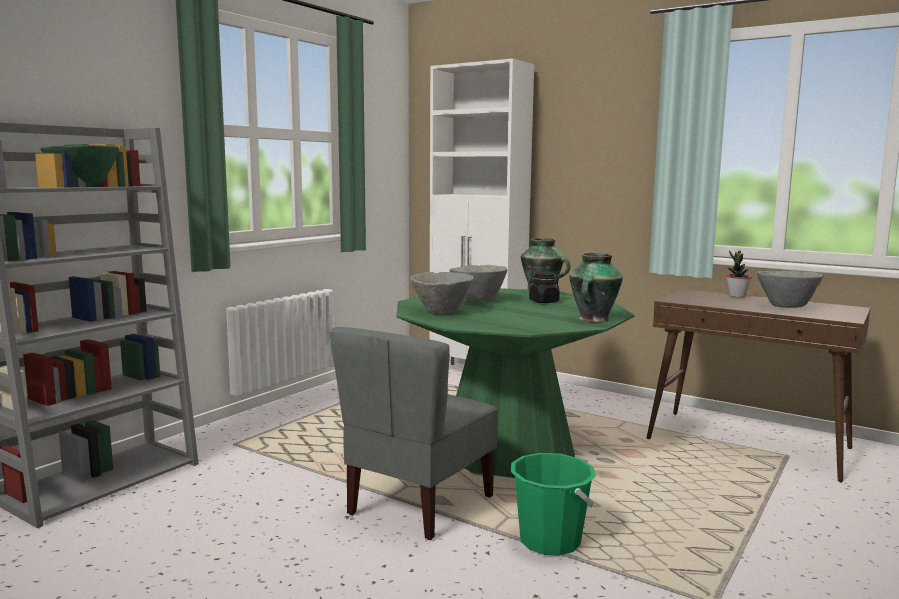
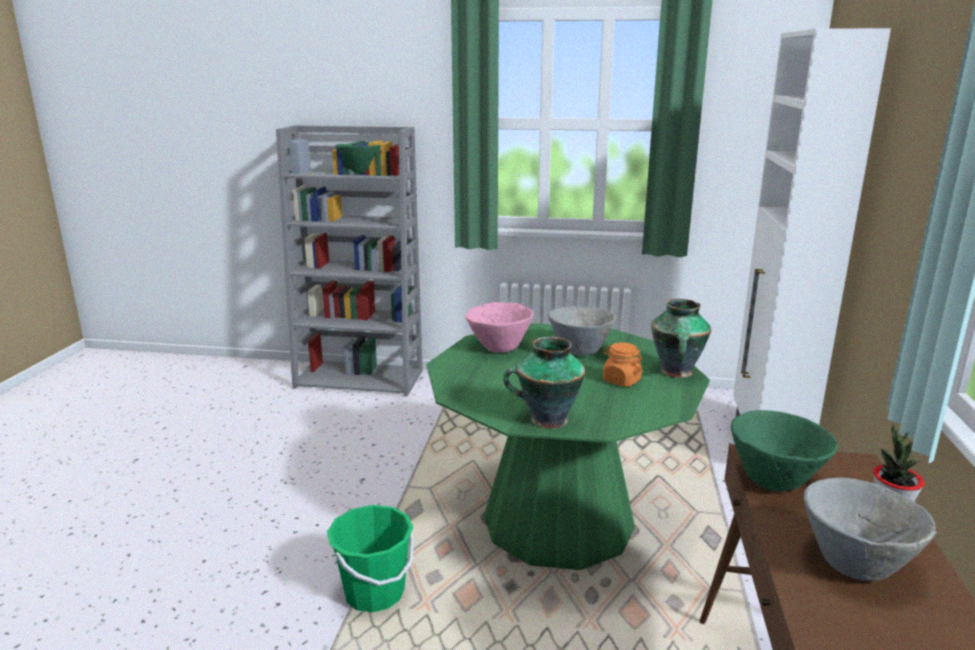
camera: 65 degrees right, 10 degrees up
grey chair [330,327,498,540] -> none
grey bowl [411,272,473,314] -> pink bowl [466,302,534,353]
black jar [529,272,560,303] -> orange jar [603,342,643,387]
none -> green bowl [731,410,838,492]

